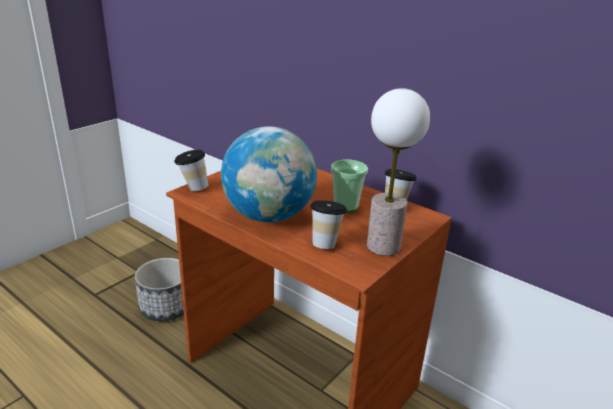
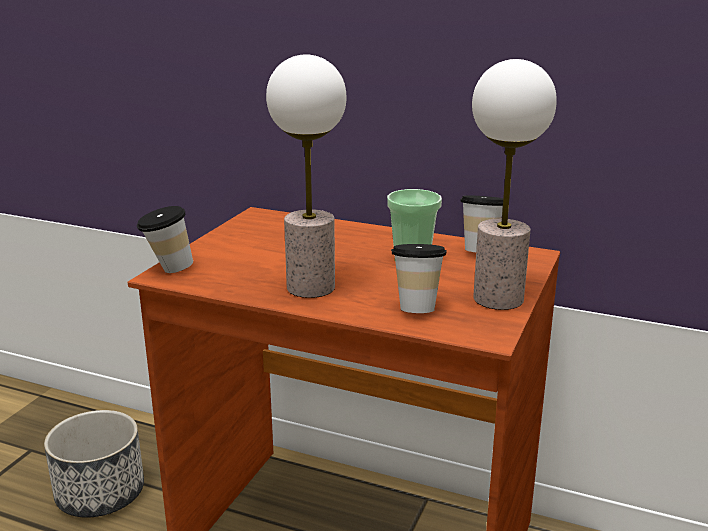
camera: 15 degrees left, 5 degrees down
globe [221,126,317,223] -> table lamp [266,54,346,298]

